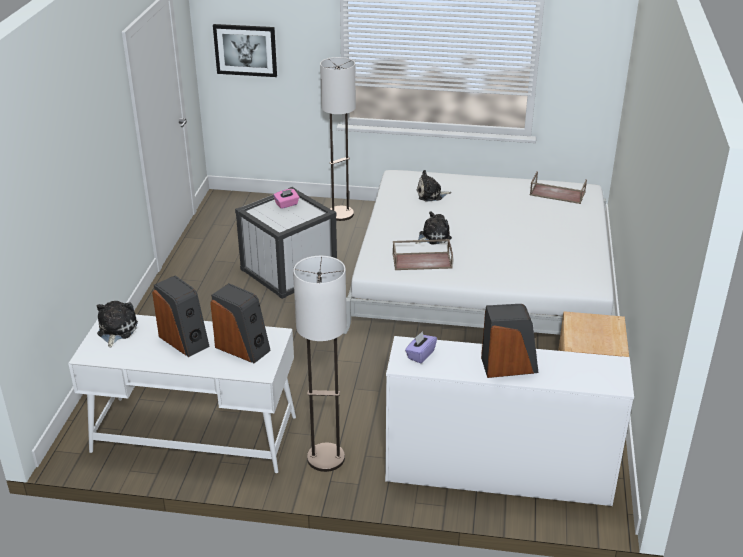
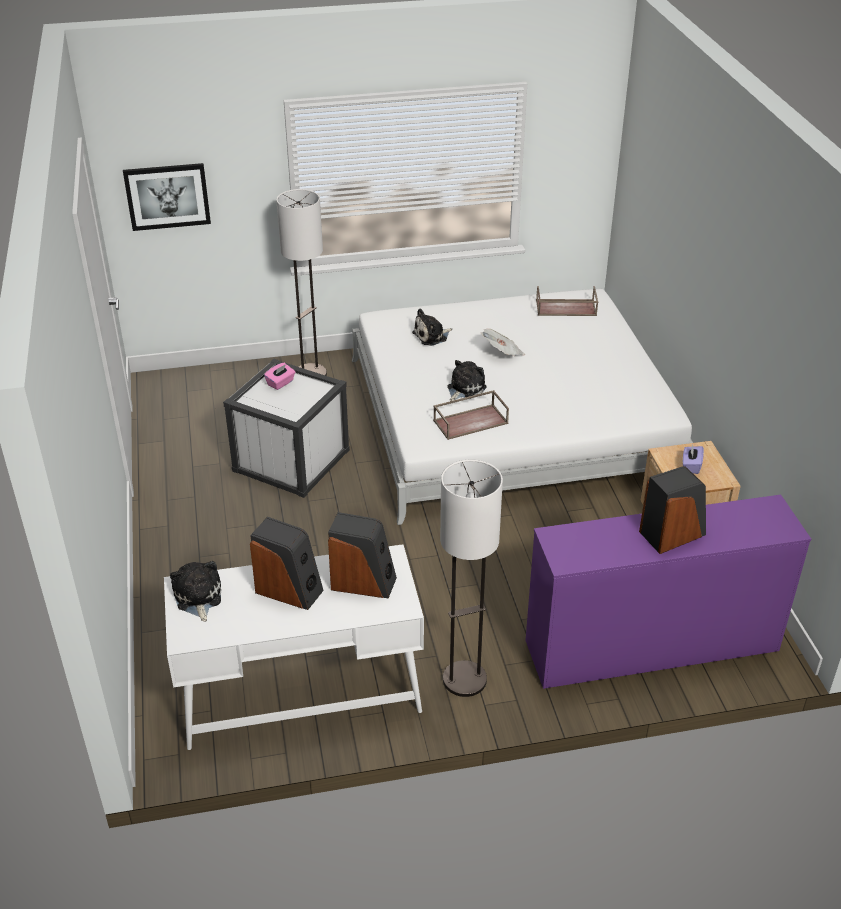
camera: 20 degrees left, 5 degrees up
white dresser [385,336,634,506] -> purple dresser [525,495,811,689]
purple tissue box [405,331,437,364] -> purple tissue box moved to [683,444,704,474]
none -> newspaper [481,329,526,356]

